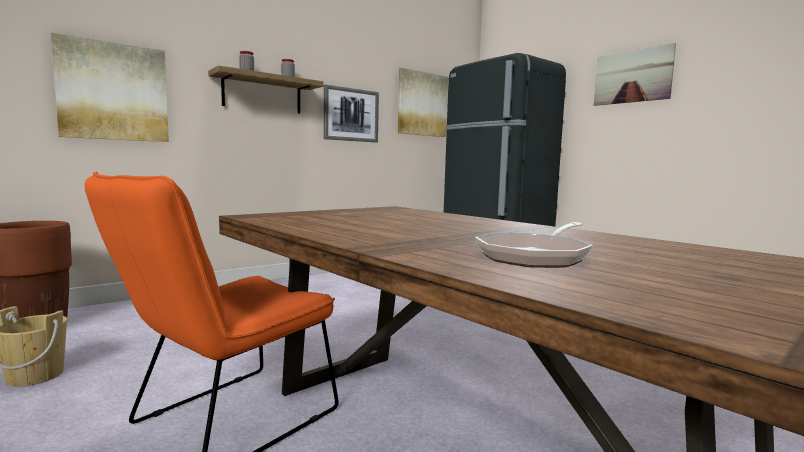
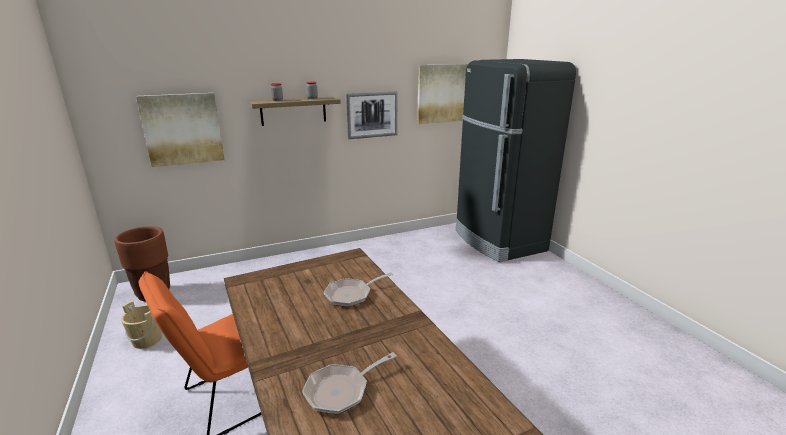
camera: 15 degrees right, 15 degrees up
picture [594,43,676,106] -> none
none -> frying pan [324,272,393,307]

